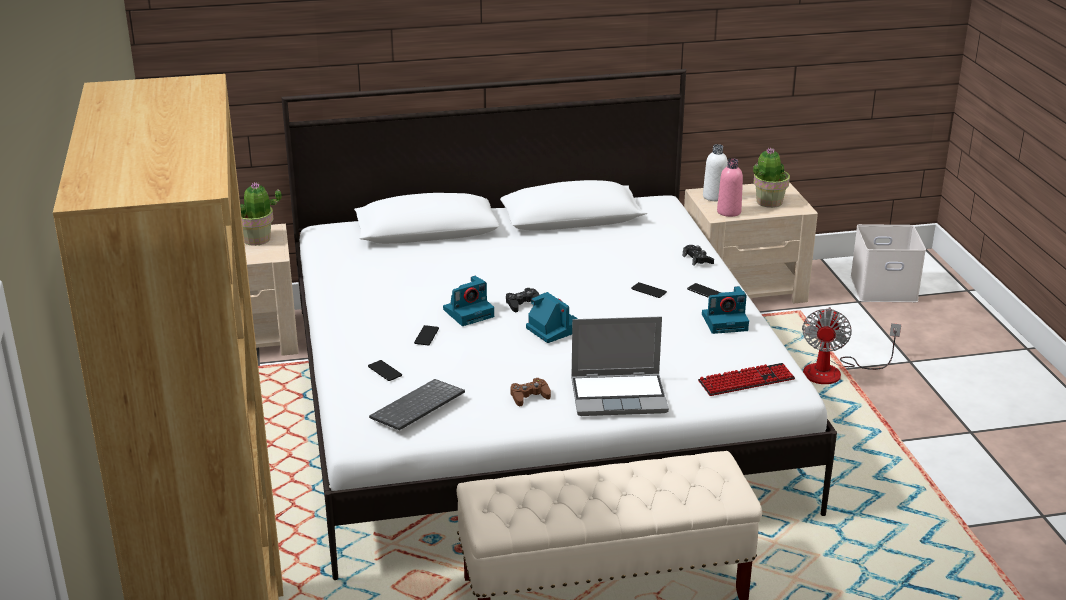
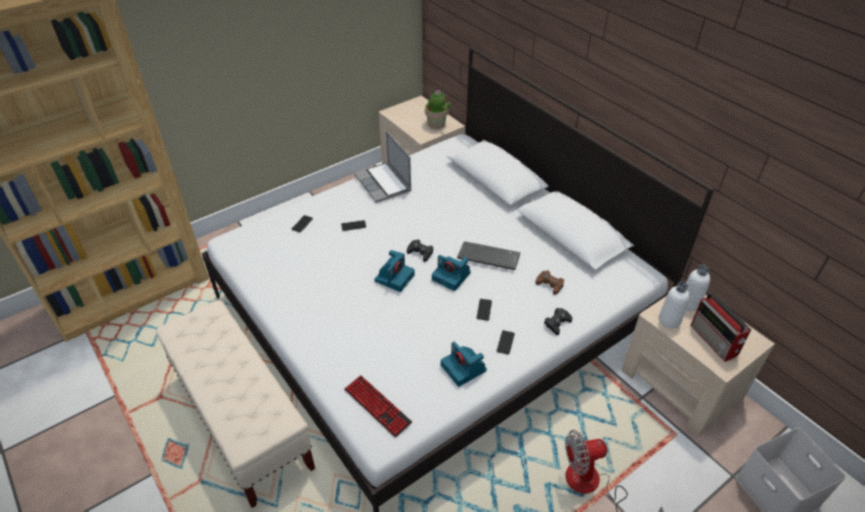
camera: 65 degrees right, 15 degrees up
keyboard [369,379,465,431] -> keyboard moved to [457,241,521,270]
camera [443,276,494,326] -> camera moved to [432,255,471,291]
brown game controller [510,378,551,406] -> brown game controller moved to [536,270,564,295]
laptop [571,316,669,416] -> laptop moved to [354,131,412,203]
pink bottle [717,158,743,217] -> white bottle [659,281,690,328]
potted plant [753,147,790,208] -> radio [690,292,751,362]

